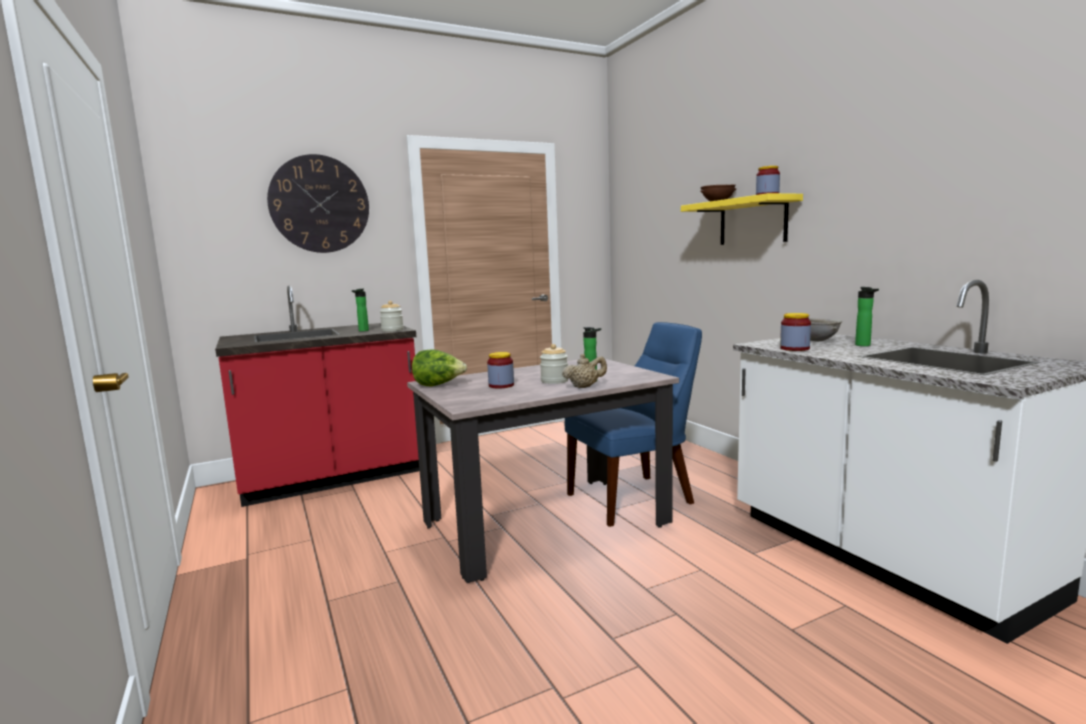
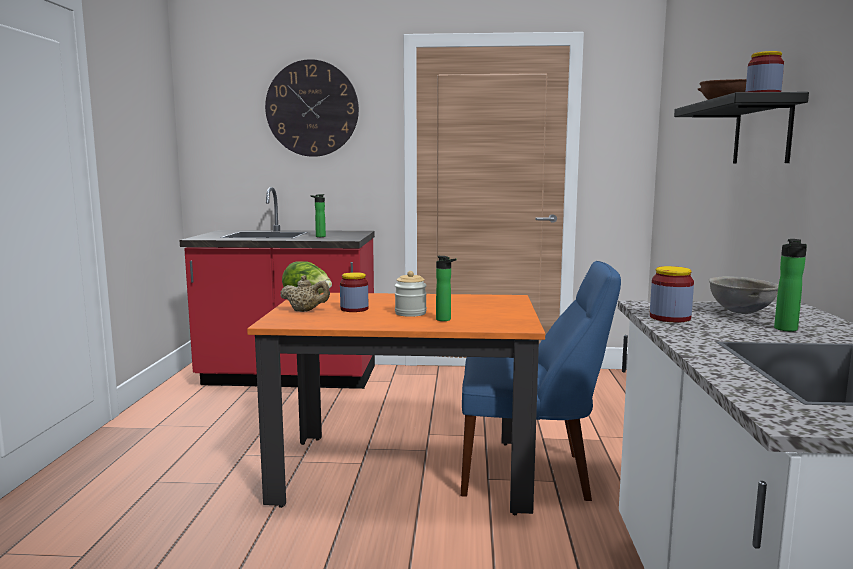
camera: 30 degrees right, 0 degrees up
jar [380,301,404,331] -> none
beige dining table [407,359,679,583] -> orange dining table [247,293,545,515]
beige teapot [562,354,607,388] -> beige teapot moved to [280,275,330,312]
yellow shelf [681,193,803,245] -> black shelf [674,92,809,164]

